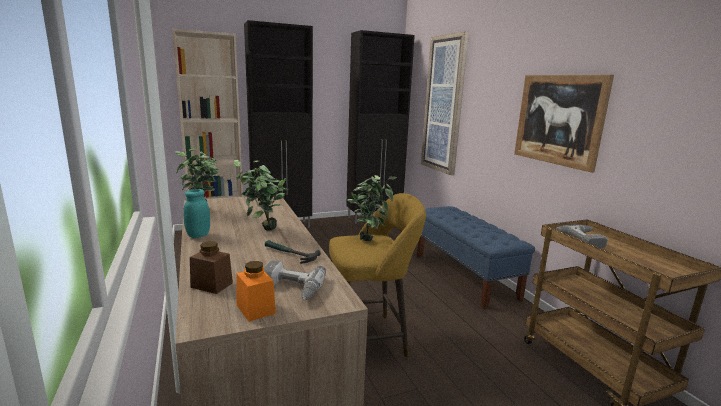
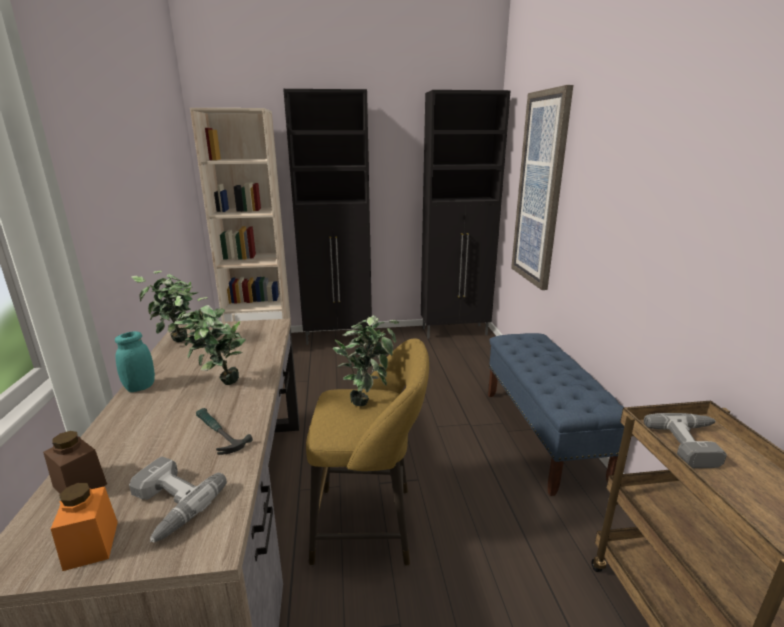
camera: 15 degrees right, 5 degrees up
picture [514,75,614,173] -> none

